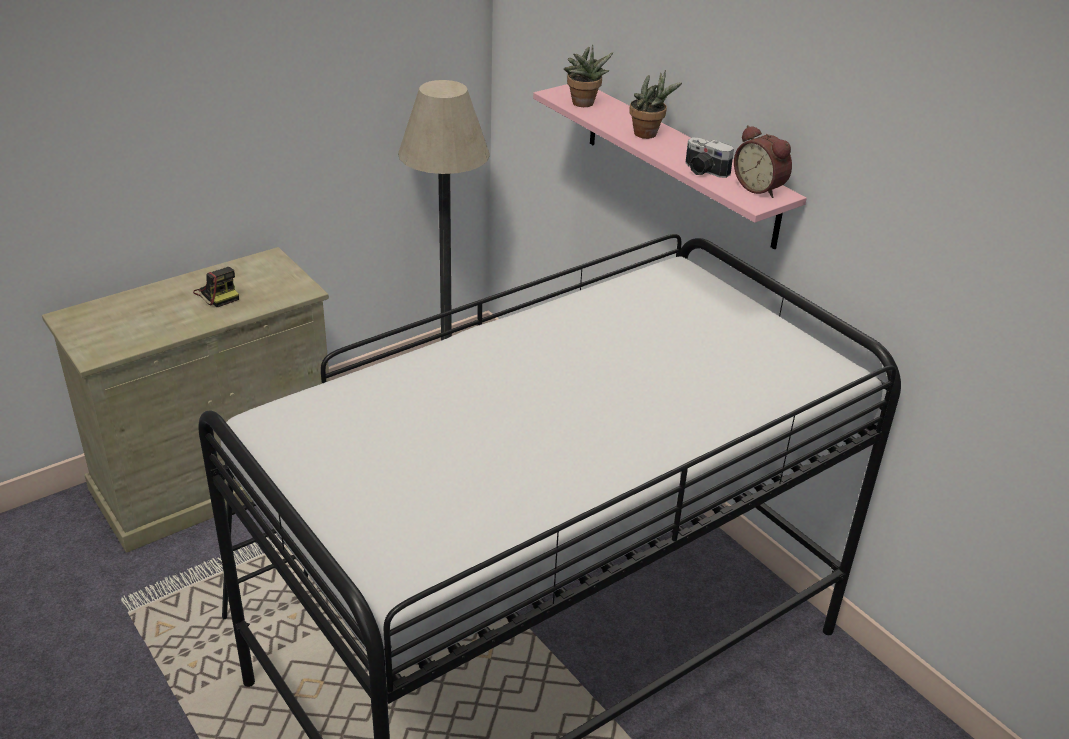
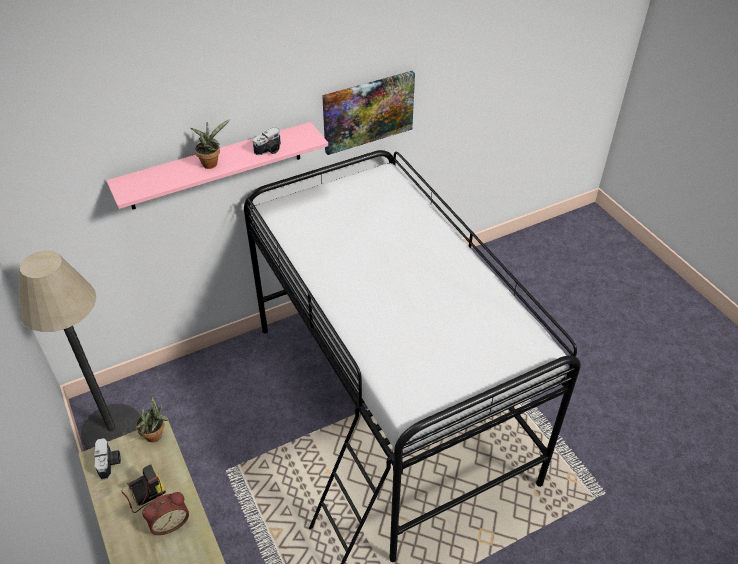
camera: 80 degrees left, 10 degrees up
potted plant [564,45,613,107] -> potted plant moved to [136,396,169,442]
alarm clock [734,125,792,198] -> alarm clock moved to [142,492,189,535]
none -> camera [95,438,121,480]
none -> picture [322,71,415,155]

